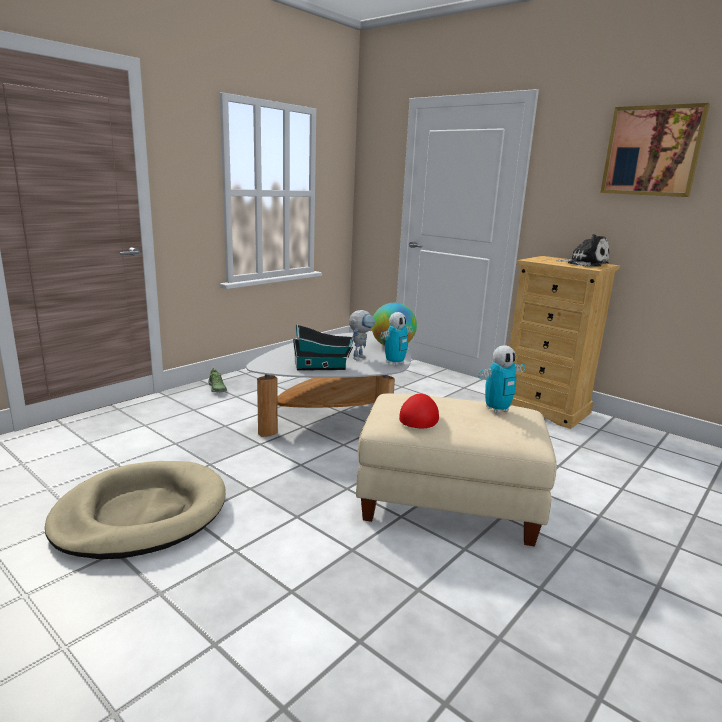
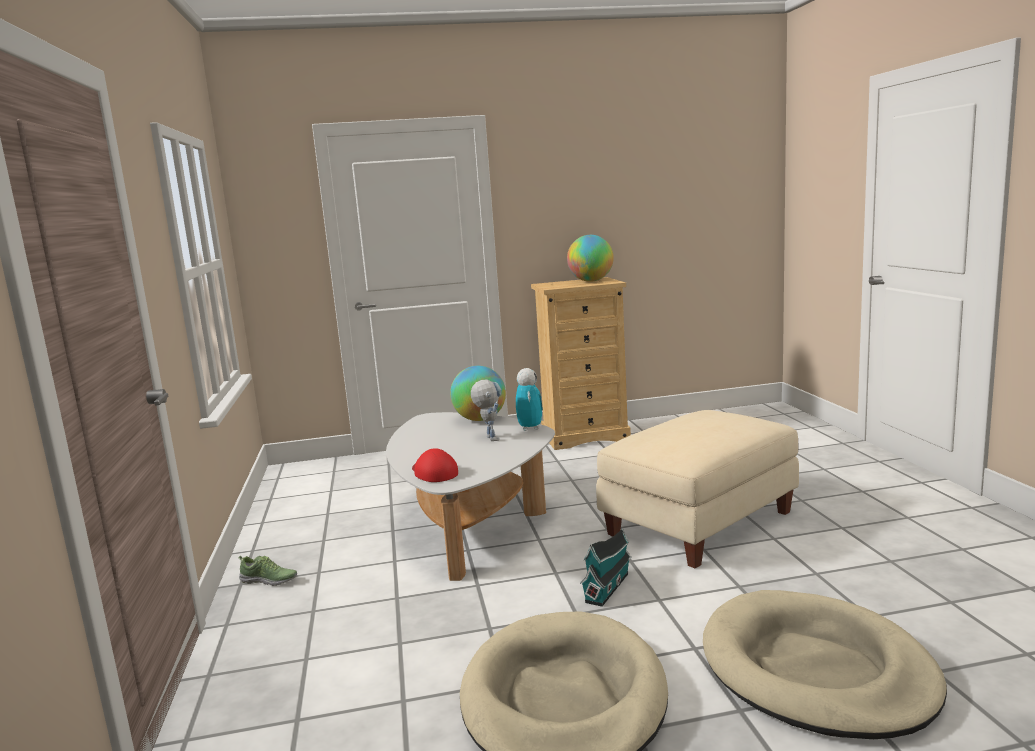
camera: 50 degrees left, 5 degrees down
toy house [293,324,354,371] -> toy house moved to [580,528,632,607]
red cap [399,394,439,428] -> red cap moved to [412,448,458,482]
toy robot [478,345,525,414] -> none
plush toy [556,234,609,267] -> globe [567,235,614,282]
picture [600,103,710,197] -> none
none -> beige dog bed [703,590,947,739]

